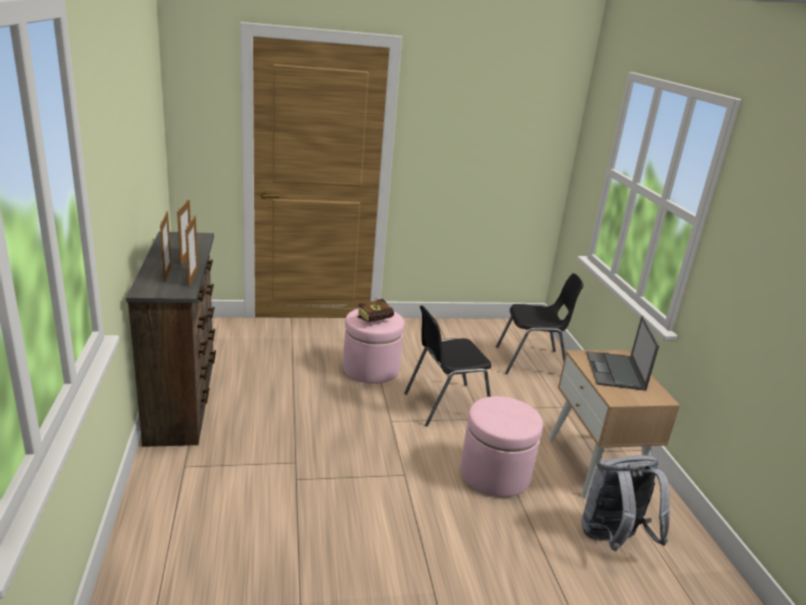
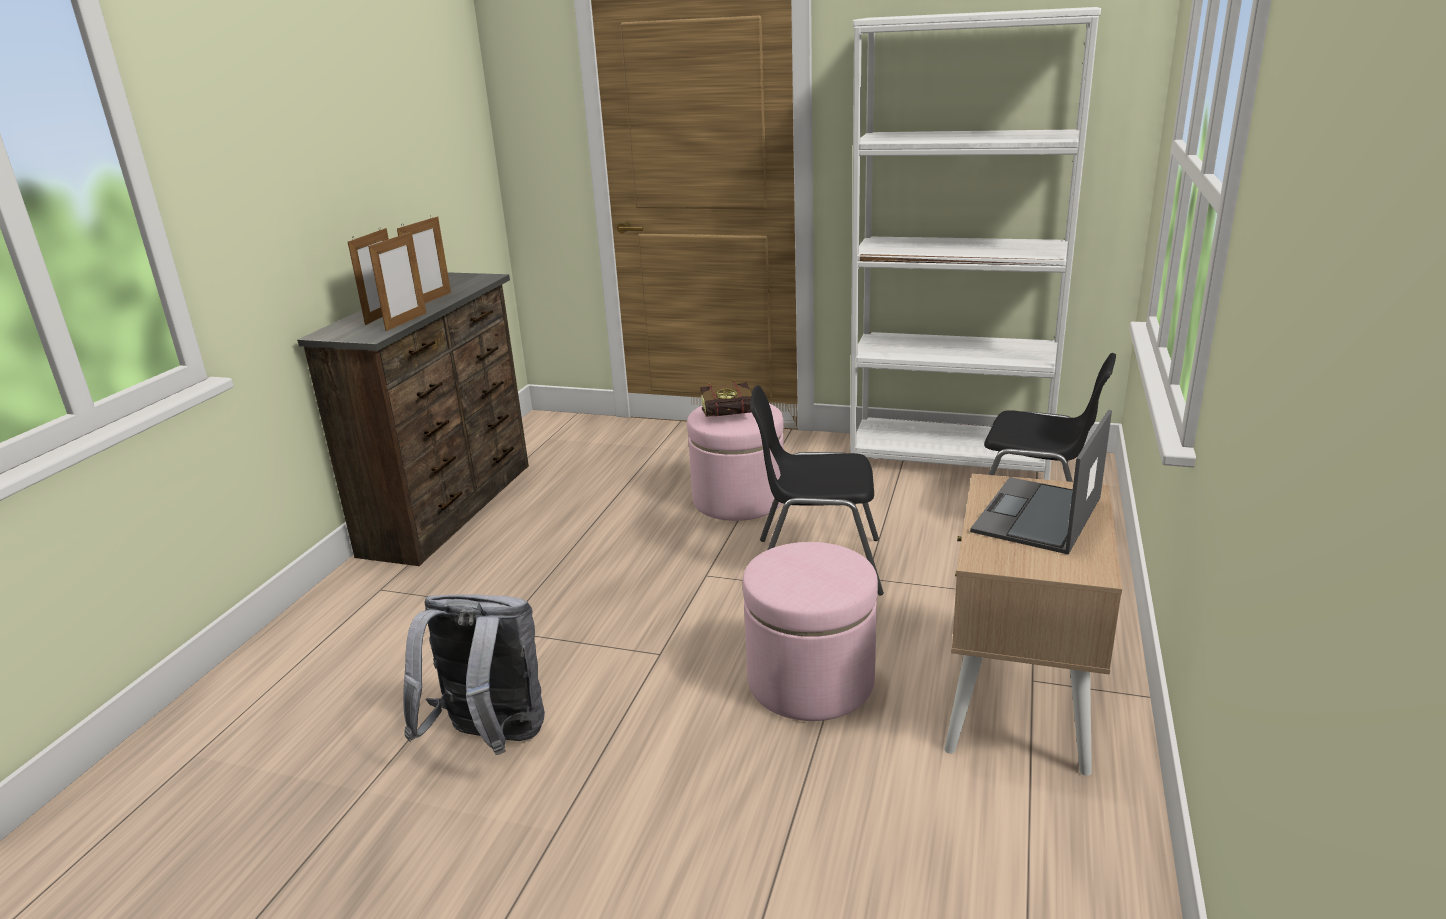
camera: 30 degrees right, 0 degrees up
grey backpack [581,455,670,552] -> grey backpack moved to [403,594,545,755]
none -> white bookcase [850,7,1101,480]

